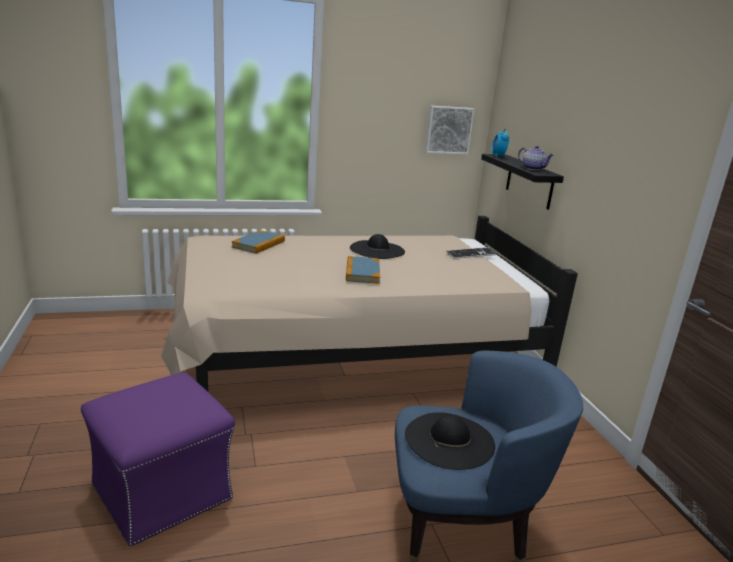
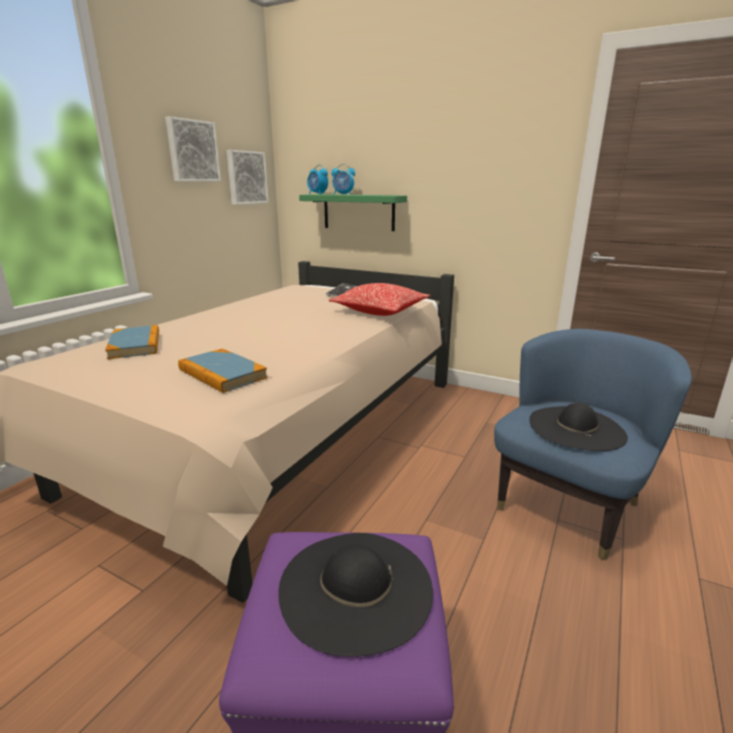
camera: 45 degrees left, 0 degrees up
book [346,256,380,284] -> book moved to [178,349,268,393]
black hat [350,234,405,259] -> black hat moved to [278,533,433,657]
black shelf [481,154,564,210] -> green shelf [299,194,407,231]
teapot [518,146,554,170] -> none
none -> picture [165,116,221,181]
none -> pillow [329,283,430,316]
none -> alarm clock [332,164,355,195]

